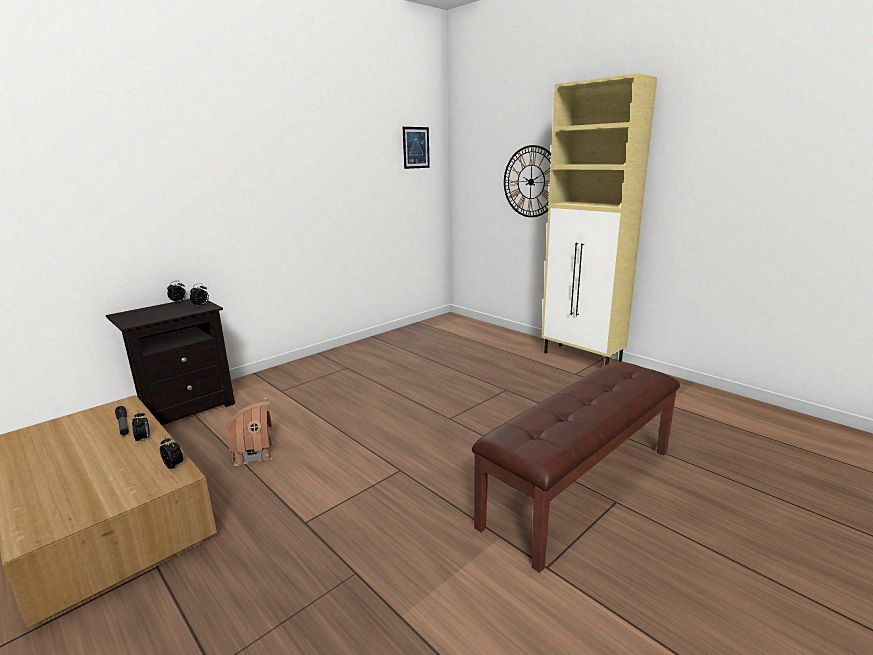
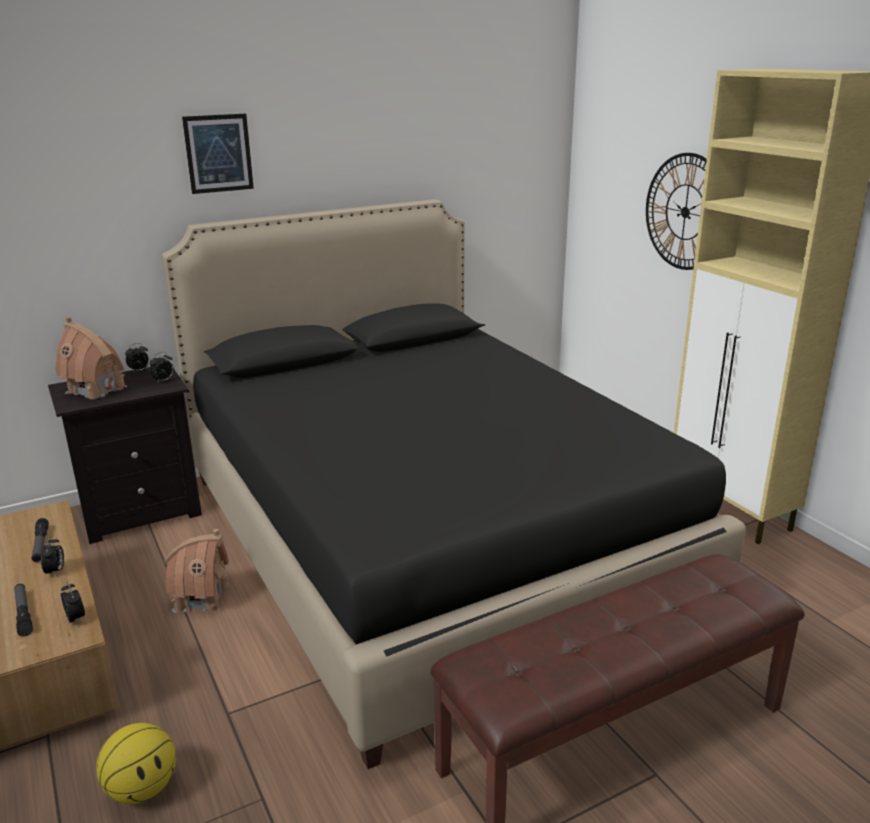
camera: 15 degrees right, 5 degrees up
picture [403,127,430,169] -> picture moved to [182,114,254,194]
none -> flashlight [14,584,33,636]
none -> toy house [56,317,127,399]
none -> basketball [96,723,176,804]
none -> black bed [162,199,746,769]

